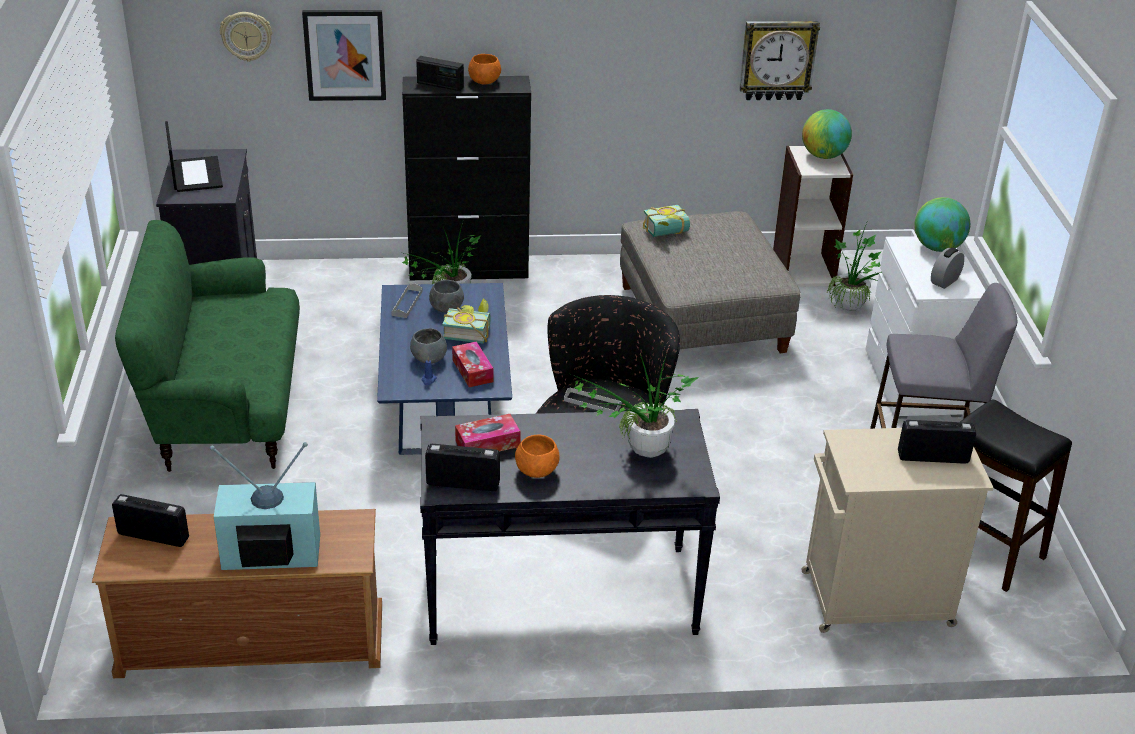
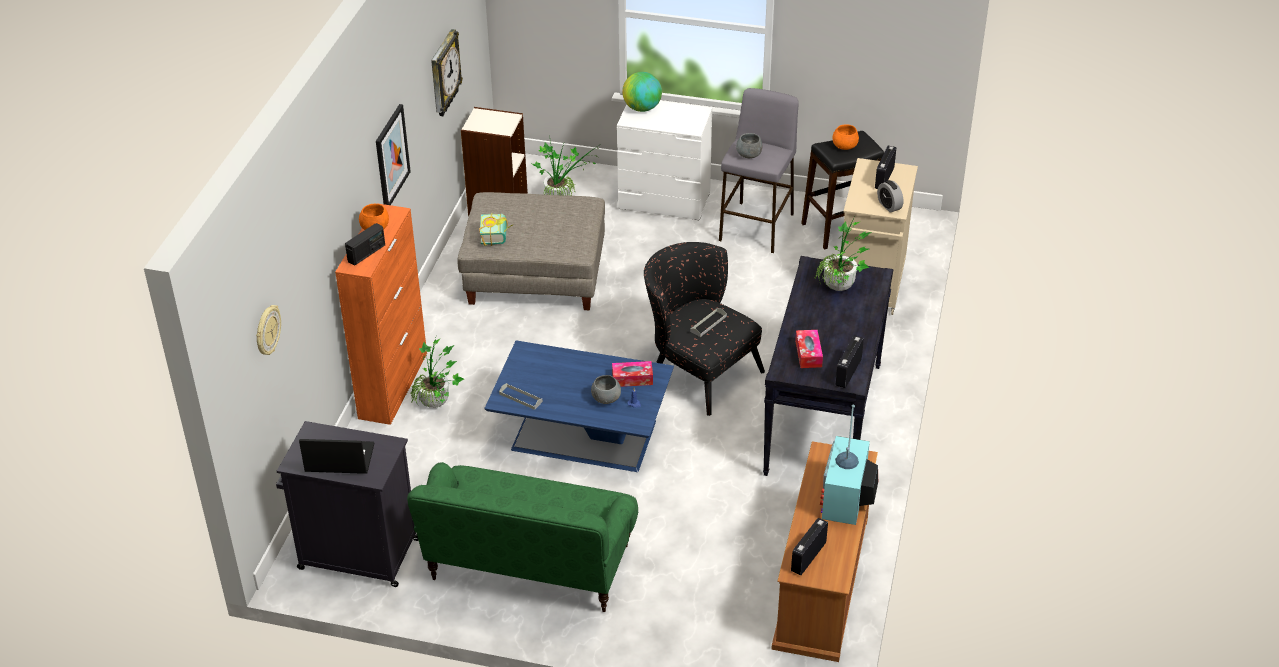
camera: 70 degrees left, 5 degrees up
picture [302,10,386,101] -> picture moved to [376,104,411,205]
black cabinet [402,76,531,280] -> orange cabinet [335,203,427,425]
grey bowl [429,280,464,313] -> grey bowl moved to [736,133,762,158]
book [442,298,491,344] -> none
orange bowl [515,435,559,478] -> orange bowl moved to [833,124,859,150]
globe [802,109,852,159] -> none
alarm clock [931,248,965,289] -> alarm clock moved to [877,180,903,213]

